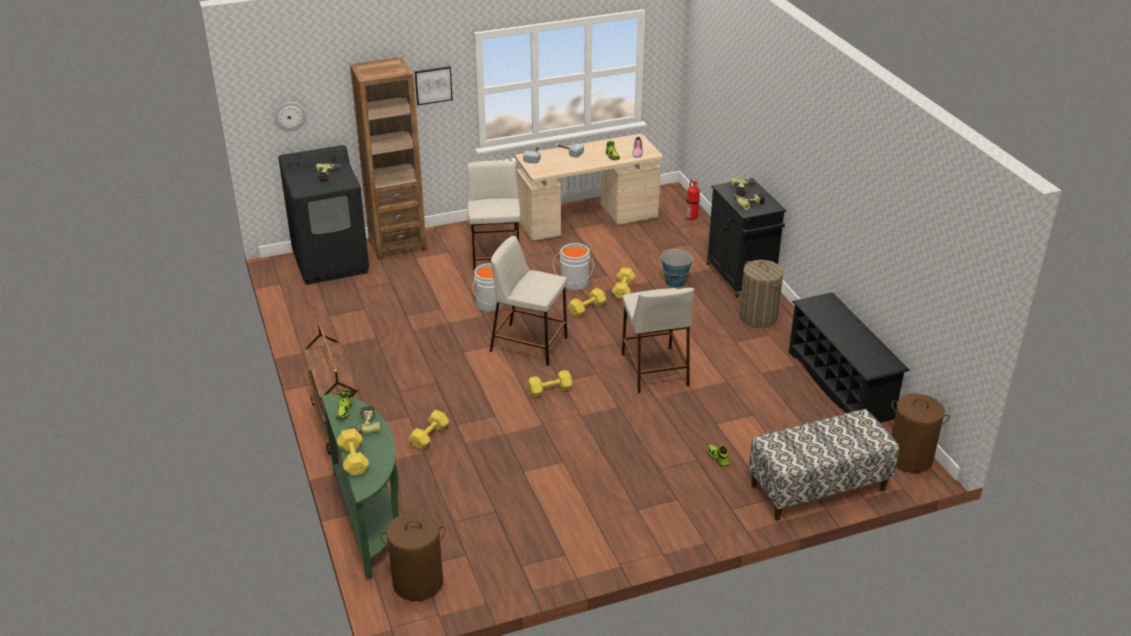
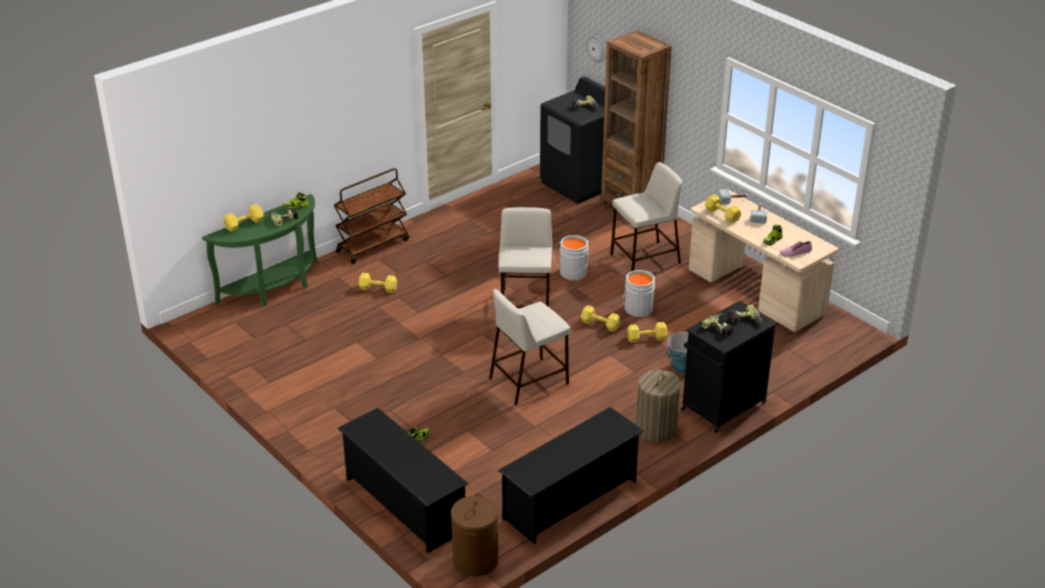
camera: 70 degrees right, 0 degrees up
brown laundry basket [380,512,446,601] -> none
picture [415,66,453,105] -> none
yellow dumbbell [528,370,573,397] -> yellow dumbbell moved to [705,194,741,223]
fire extinguisher [686,179,700,221] -> none
bench [748,409,899,521] -> black shoe rack [337,408,469,553]

